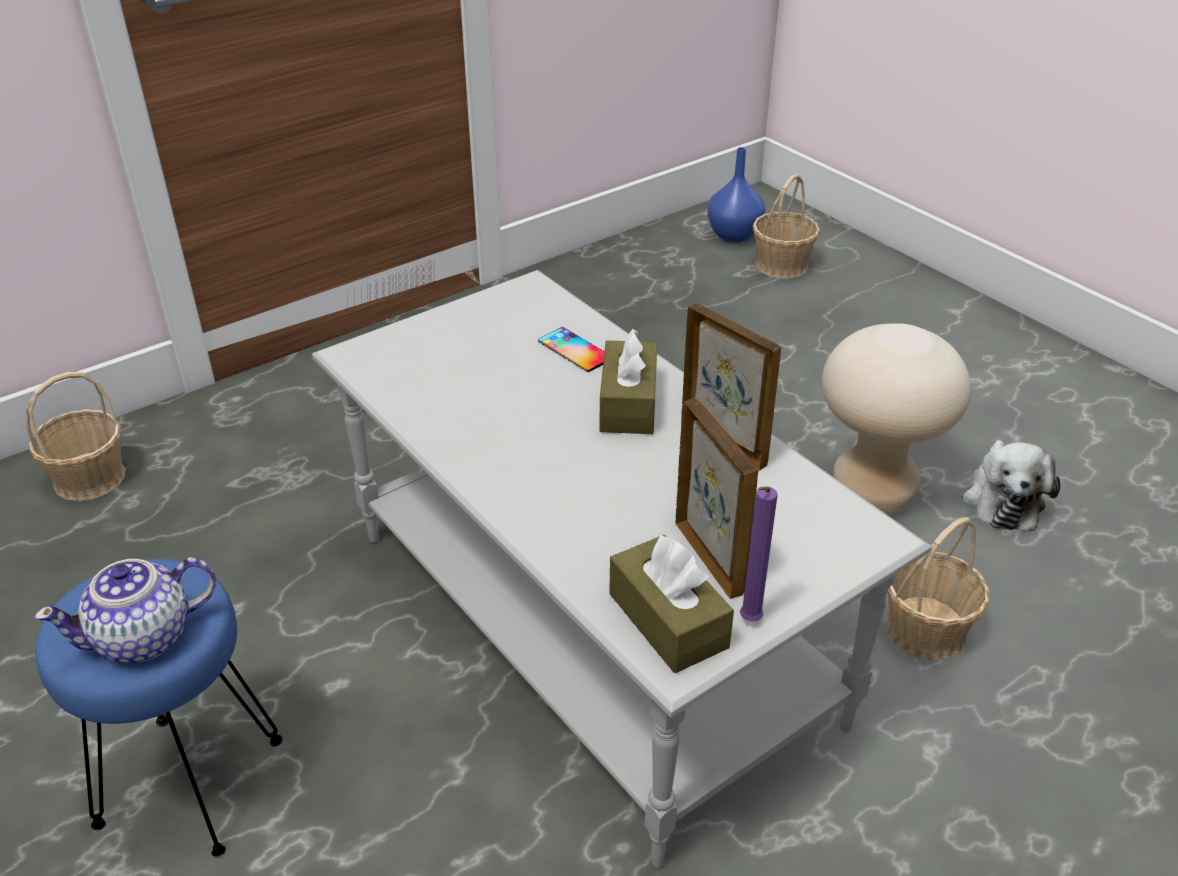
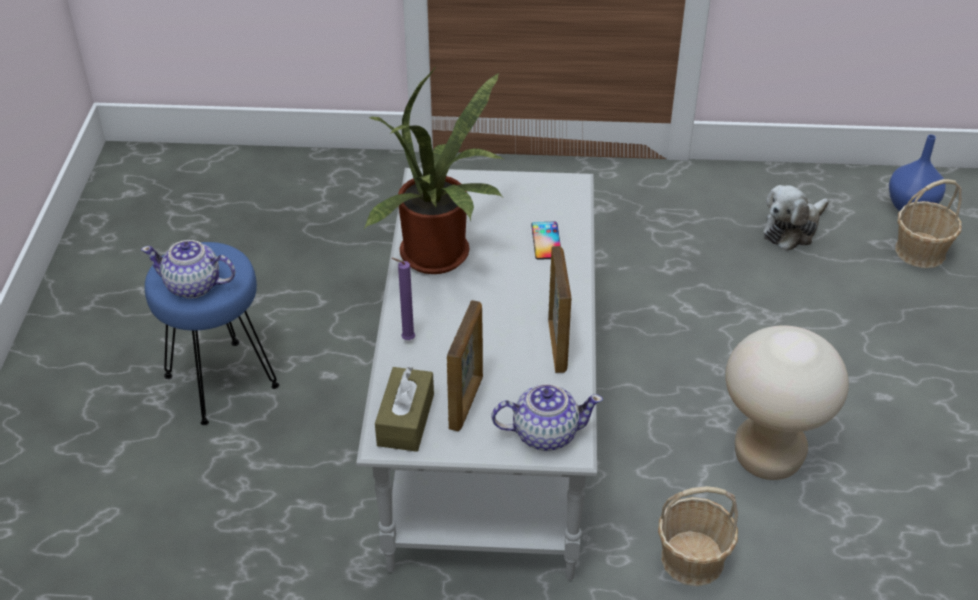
camera: 40 degrees right, 5 degrees up
basket [26,372,126,501] -> none
brown tissue box [599,329,657,434] -> none
purple candle [740,486,778,622] -> purple candle moved to [391,258,415,340]
plush toy [962,440,1060,531] -> plush toy moved to [763,185,829,251]
none -> potted plant [364,68,503,274]
none -> teapot [491,384,603,451]

